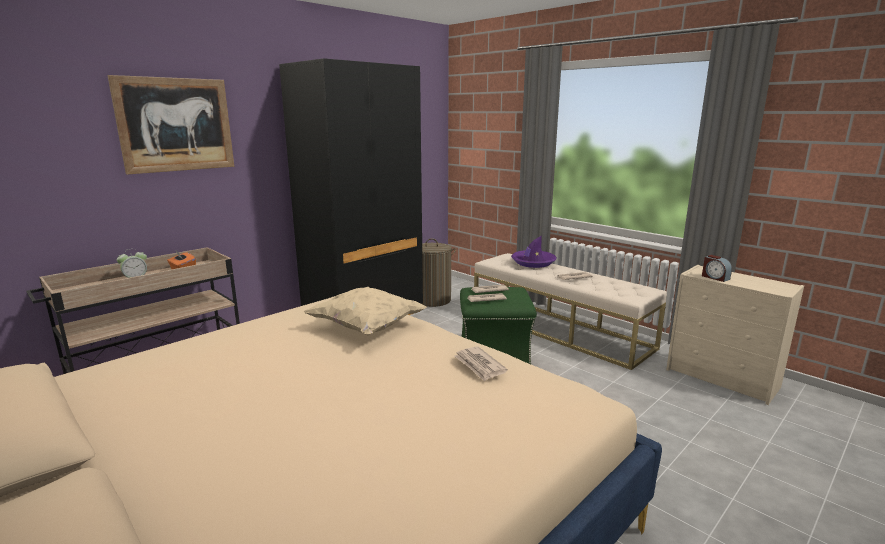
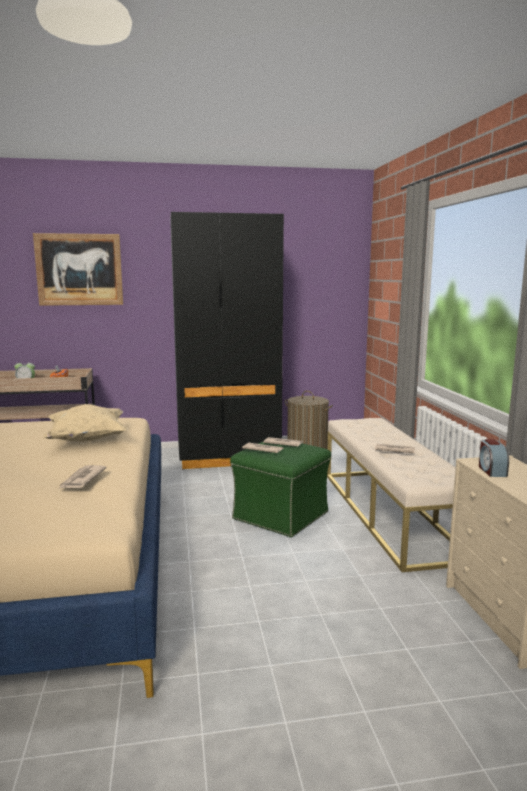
camera: 35 degrees right, 5 degrees down
purple hat [511,235,557,268] -> none

